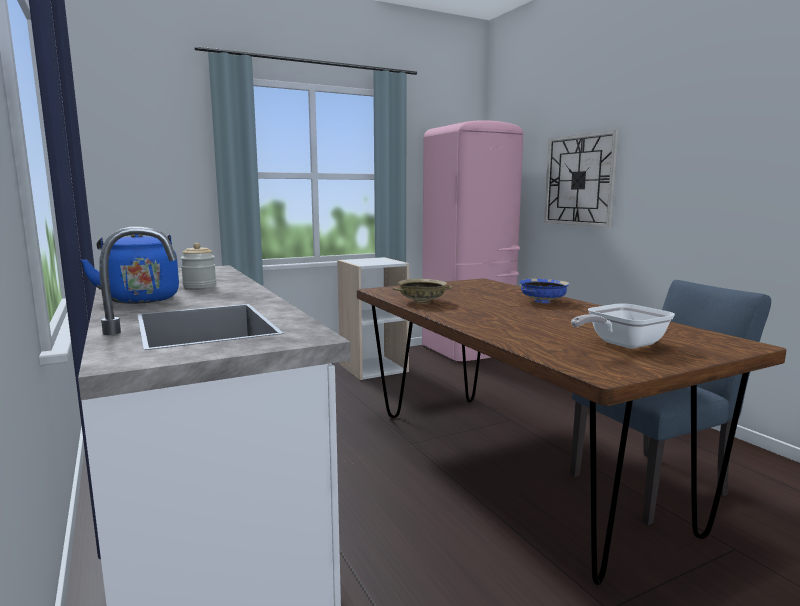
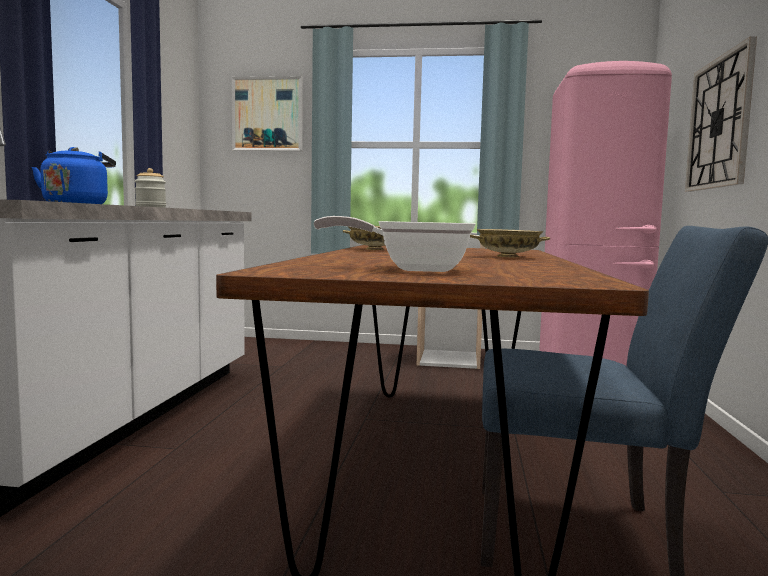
camera: 35 degrees right, 5 degrees down
blue bowl [519,279,570,303] -> beige bowl [470,229,550,257]
none -> picture [232,76,303,151]

